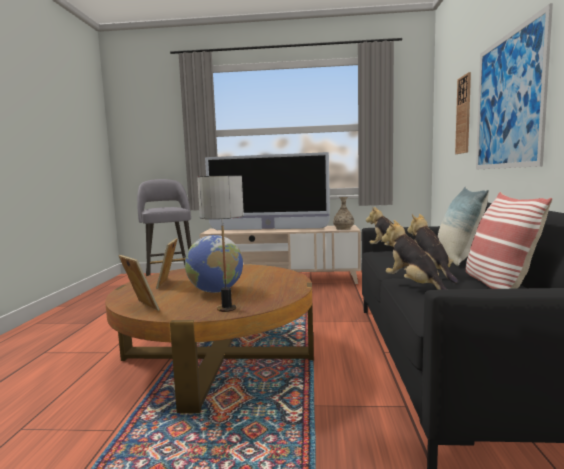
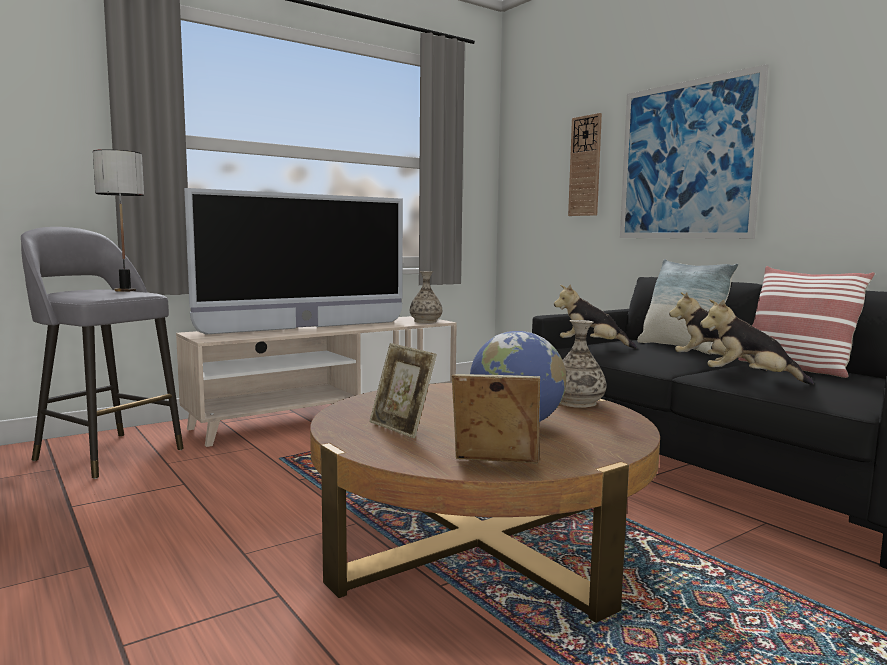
camera: 40 degrees left, 0 degrees up
table lamp [197,175,244,312] -> table lamp moved to [93,149,144,292]
none -> vase [560,320,606,408]

